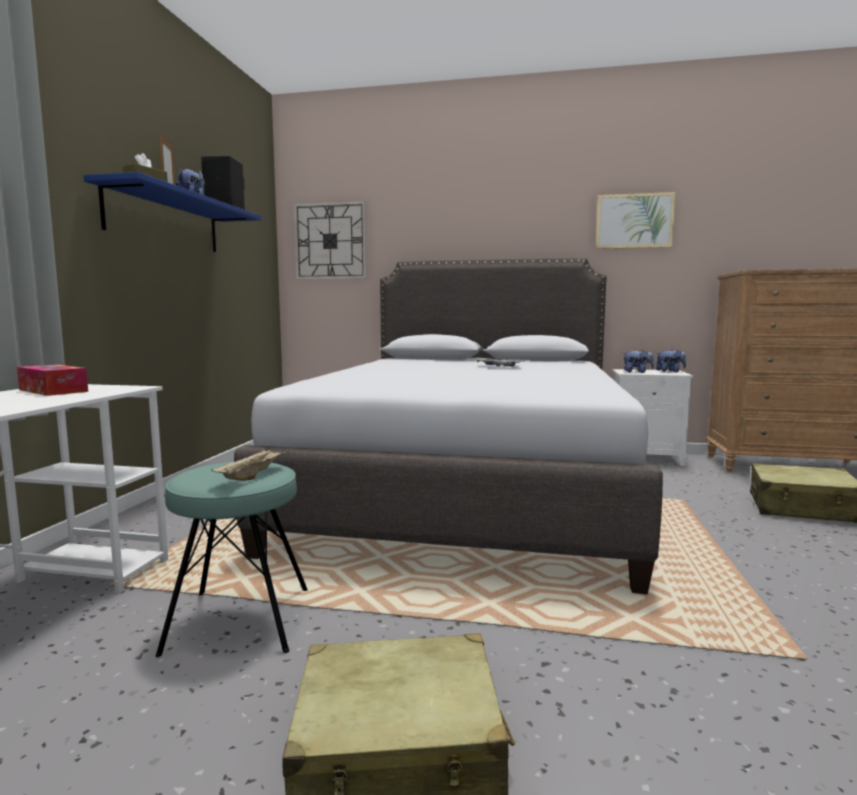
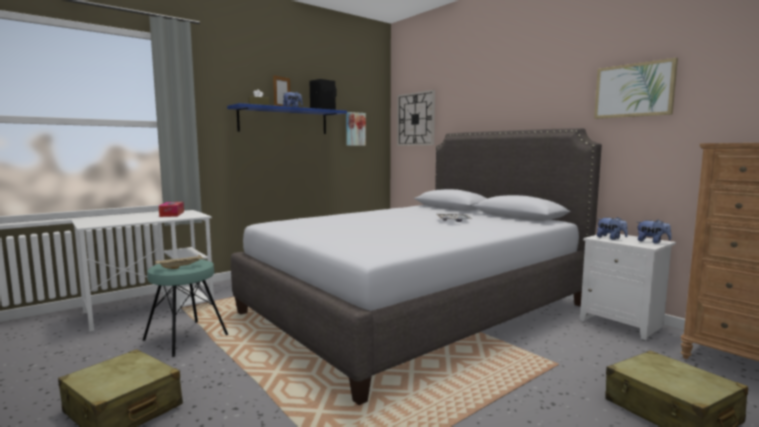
camera: 40 degrees right, 0 degrees up
none -> picture [346,112,366,146]

